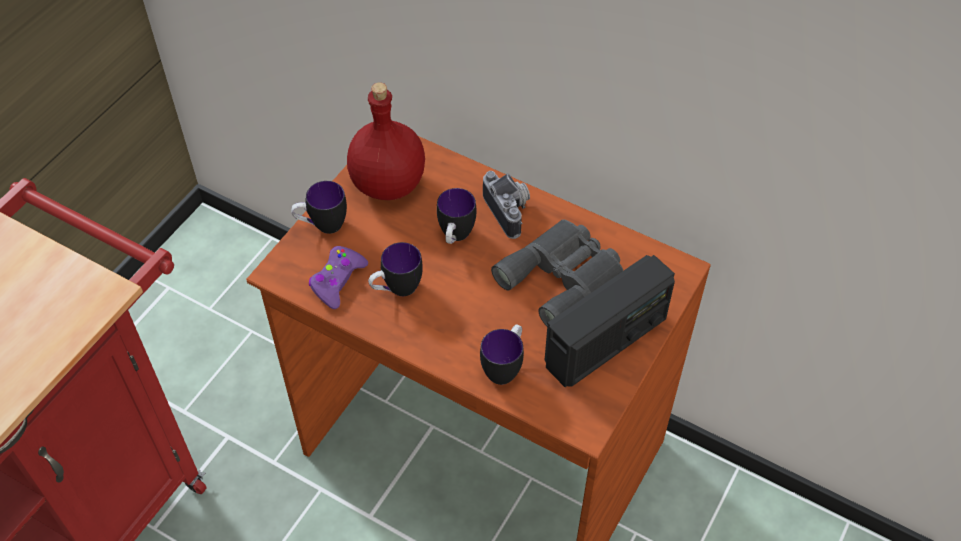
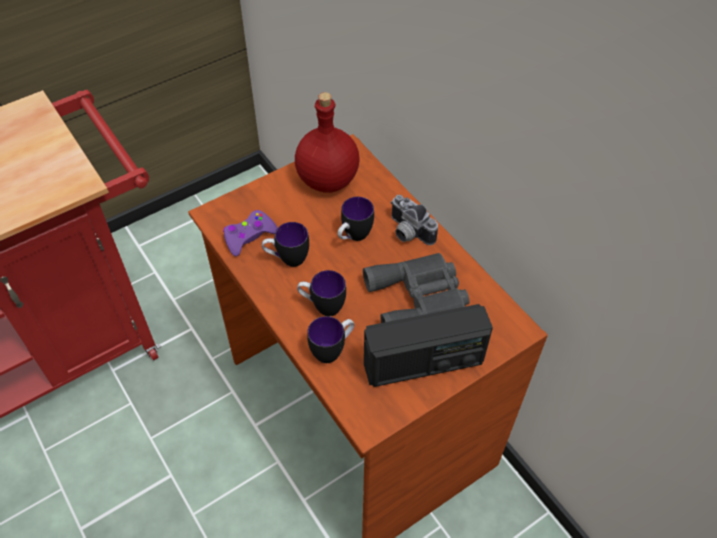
camera: 25 degrees right, 0 degrees up
mug [291,181,347,234] -> mug moved to [297,270,346,316]
camera [483,171,530,239] -> camera turned 135 degrees clockwise [391,195,438,245]

